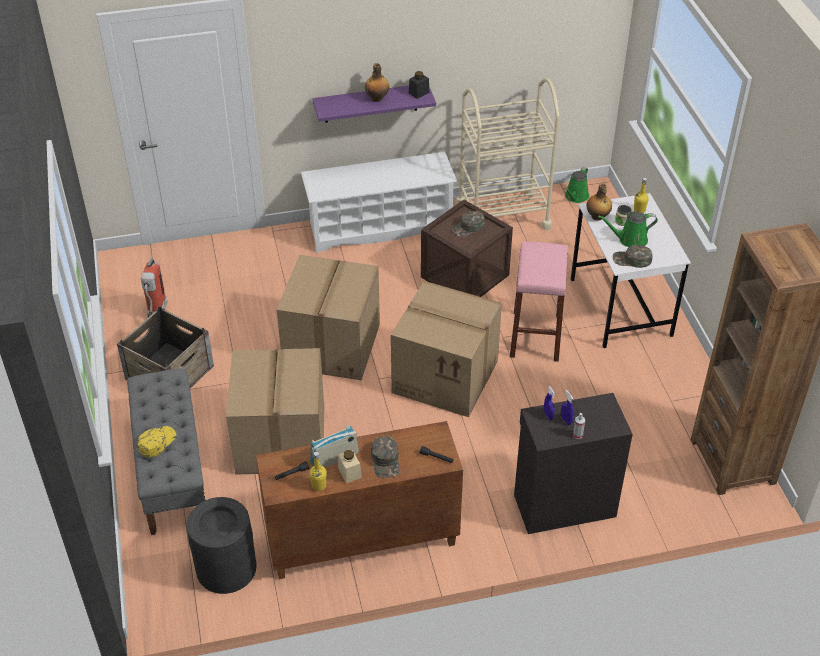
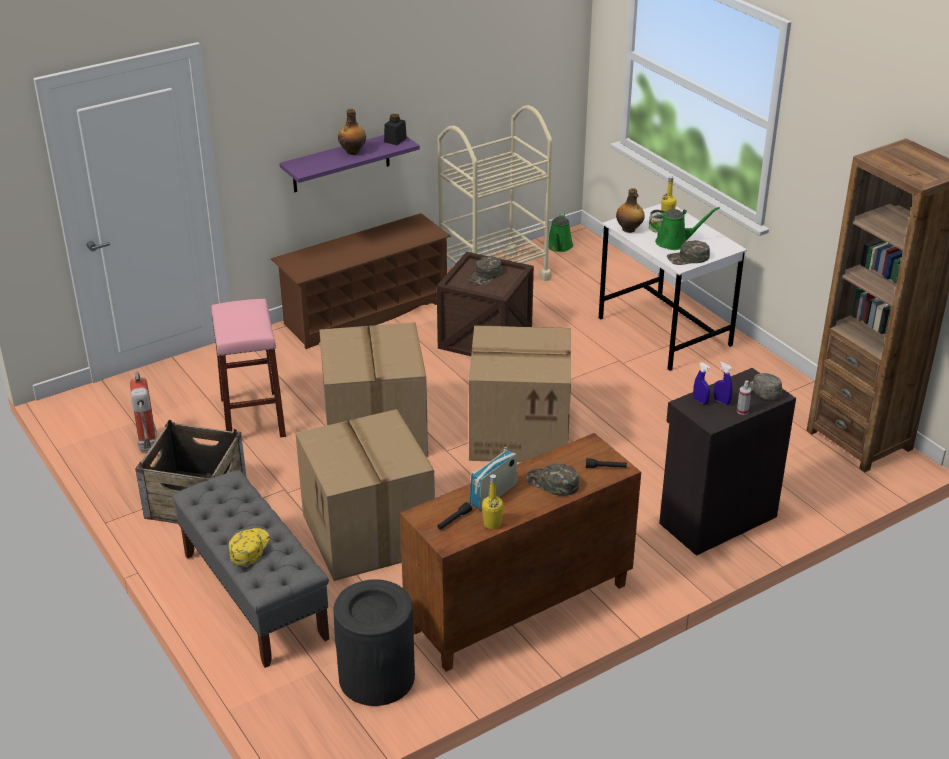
camera: 20 degrees left, 10 degrees down
white shoe rack [301,152,457,252] -> brown shoe rack [271,213,451,349]
beige jar [338,450,362,483] -> none
green cap [371,436,400,478] -> green cap turned 150 degrees clockwise [526,463,579,496]
pink stool [510,242,568,362] -> pink stool moved to [212,299,286,438]
green watering can [598,211,658,247] -> green watering can turned 150 degrees counterclockwise [650,207,720,250]
none -> grey cap [749,373,782,399]

